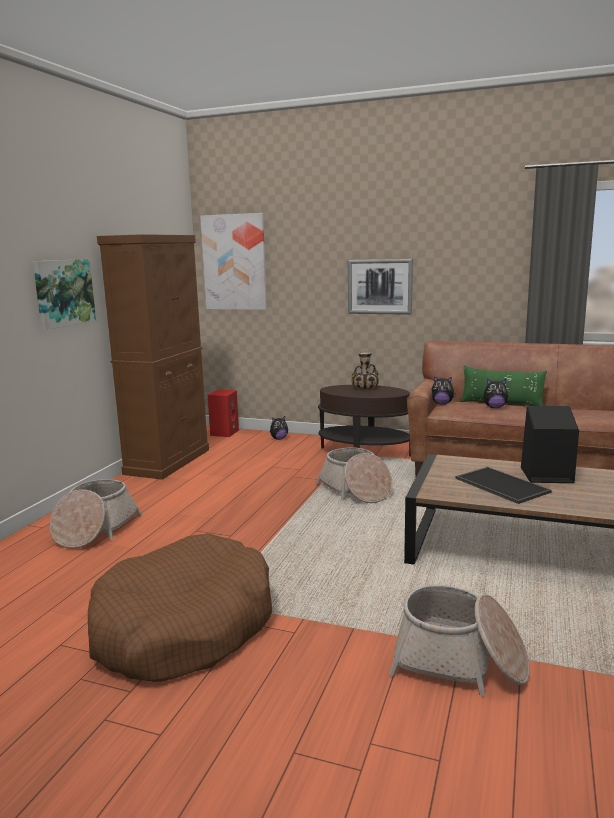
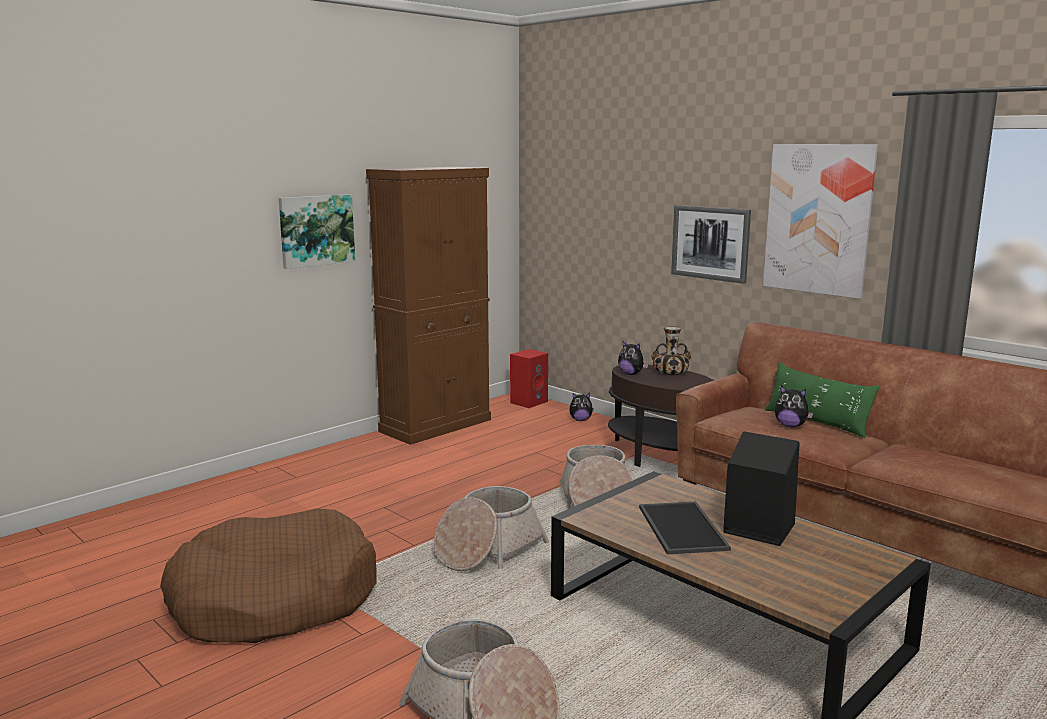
camera: 25 degrees right, 0 degrees up
basket [50,479,142,548] -> basket moved to [434,486,549,571]
picture [200,213,267,310] -> picture moved to [763,144,878,299]
plush toy [432,376,456,405] -> plush toy moved to [618,341,648,375]

